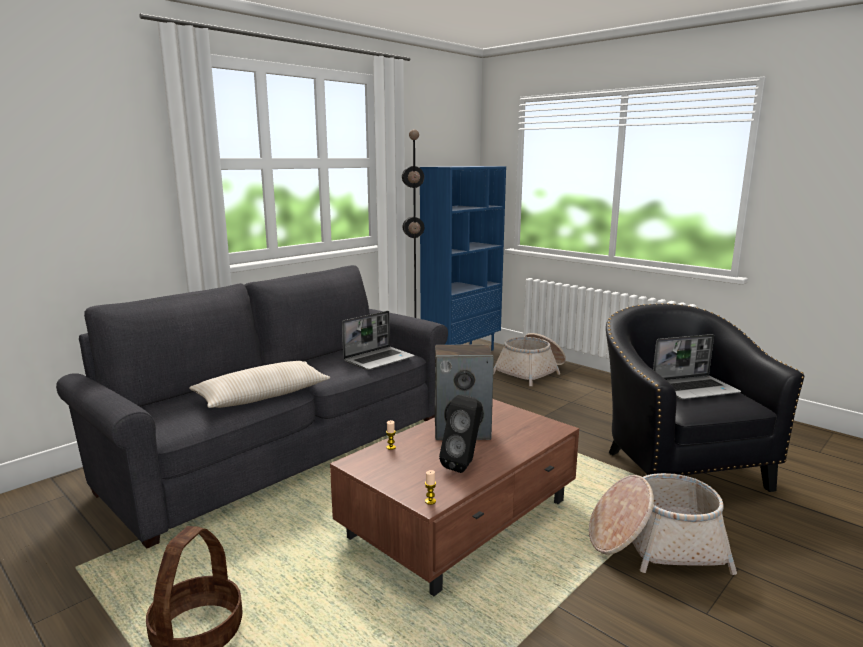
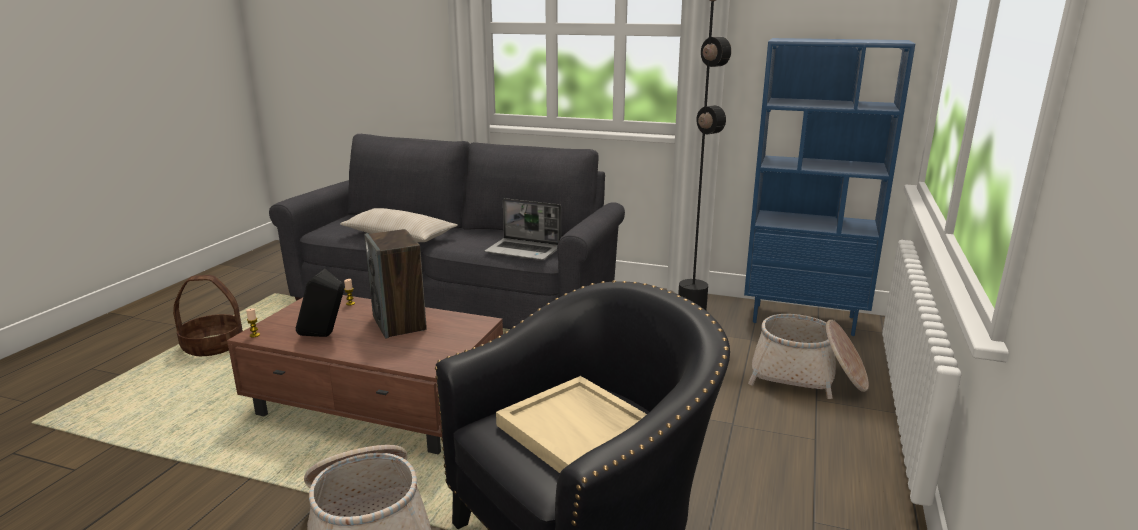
camera: 65 degrees right, 5 degrees up
laptop [653,334,741,399] -> beige tray [496,376,647,473]

